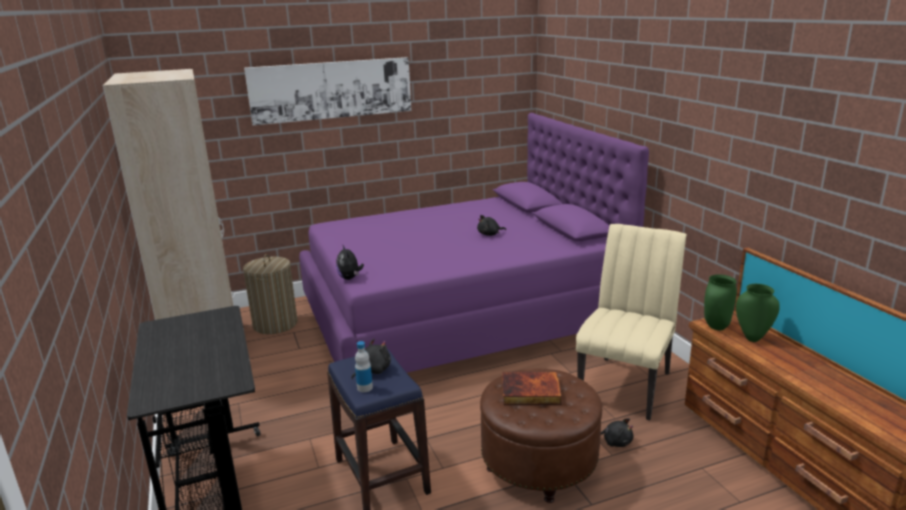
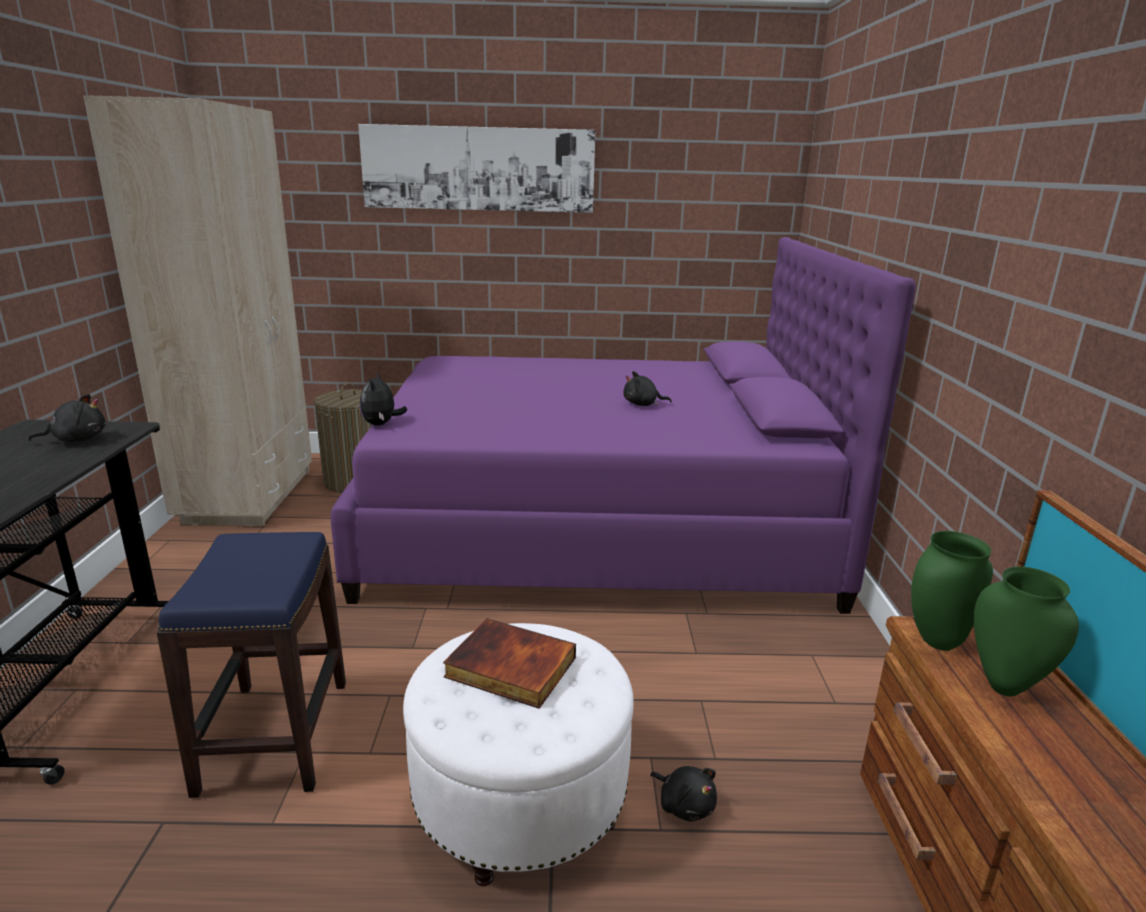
camera: 20 degrees right, 0 degrees up
black plush toy [351,339,391,379] -> black plush toy moved to [28,394,106,442]
bottle [355,341,373,392] -> none
brown ottoman [480,369,602,503] -> white ottoman [403,623,634,886]
beige chair [576,224,687,420] -> none

